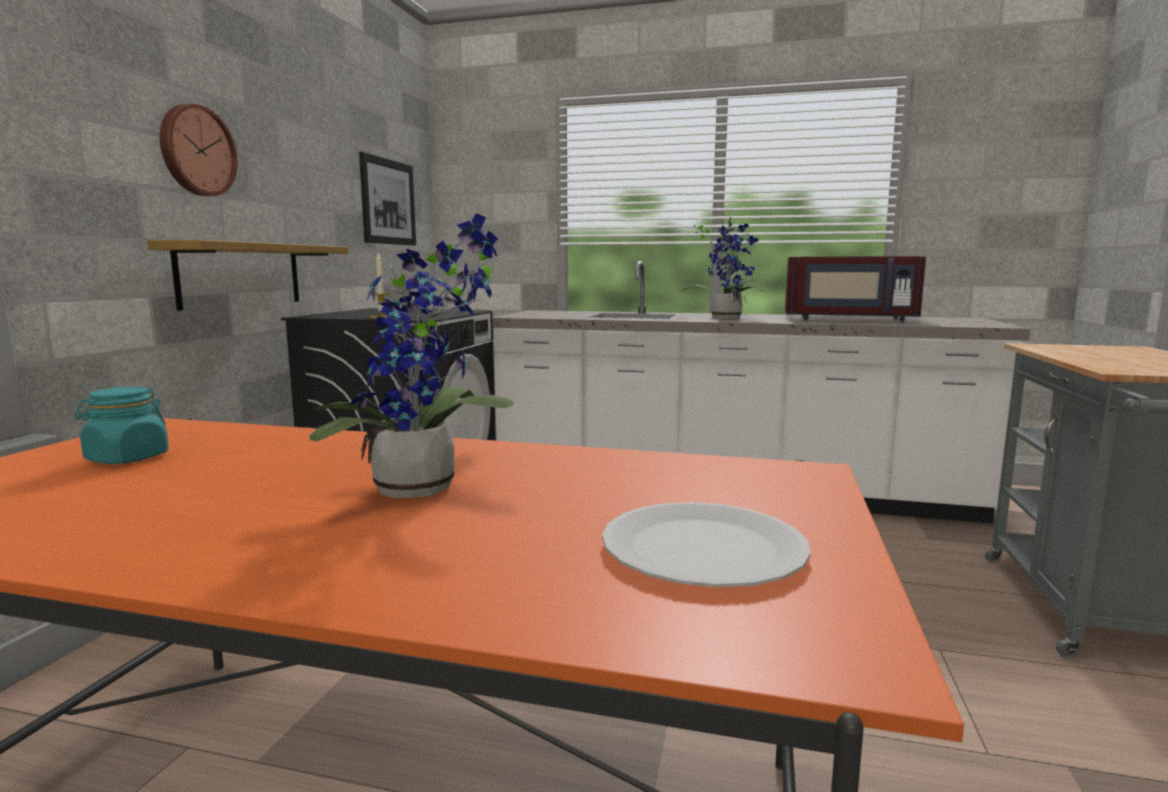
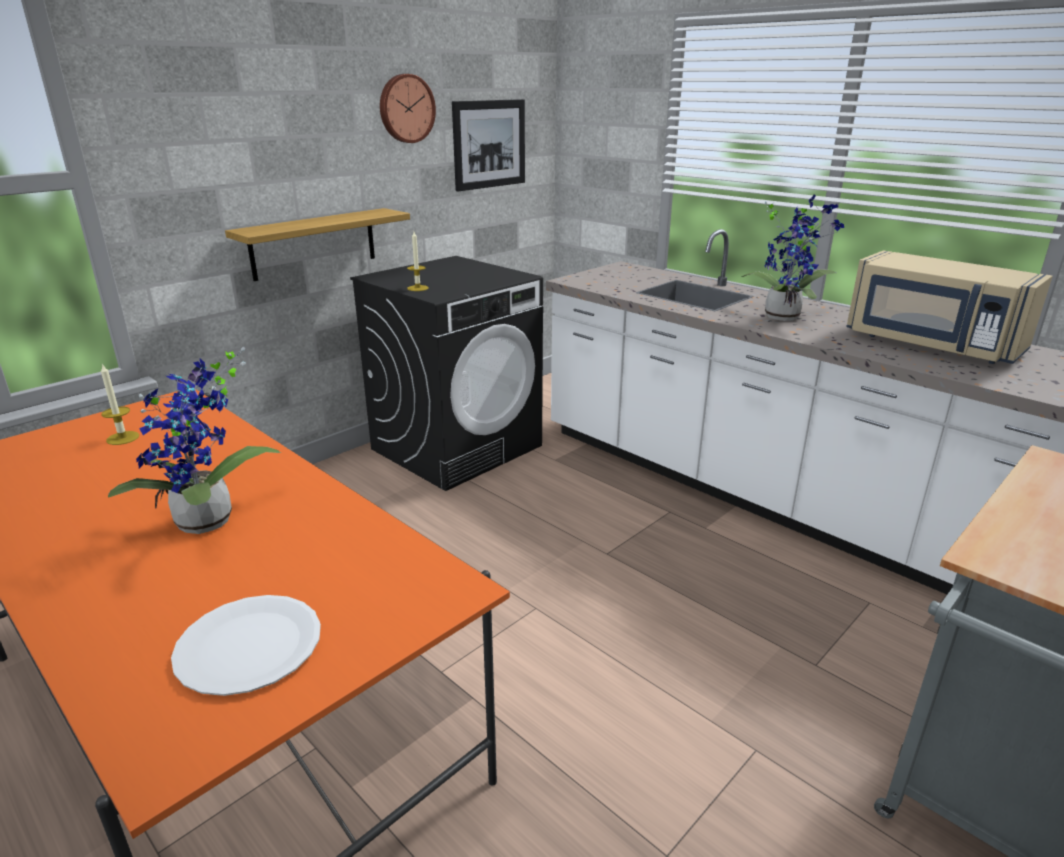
camera: 30 degrees right, 15 degrees up
turquoise jar [74,387,169,464] -> candle [101,363,139,445]
wall clock [160,103,238,196] -> wall clock moved to [380,74,436,143]
red microwave [785,256,926,321] -> beige microwave [846,250,1053,364]

